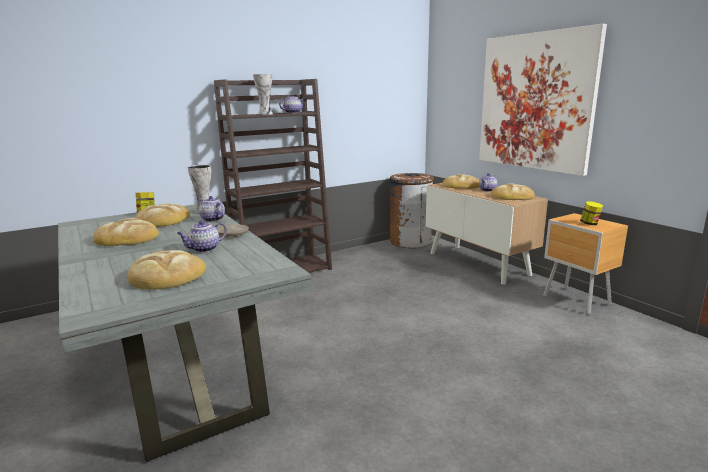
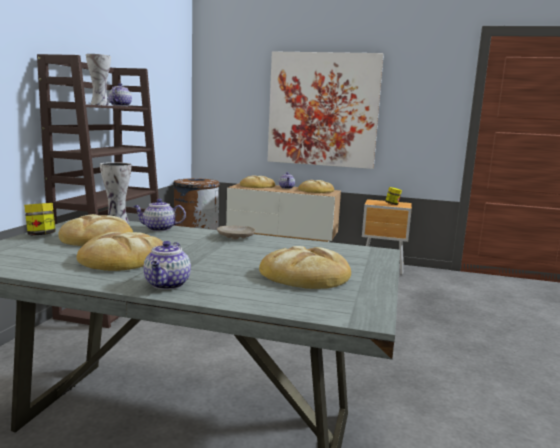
camera: 45 degrees left, 5 degrees down
teapot [177,220,227,252] -> teapot moved to [143,241,191,290]

